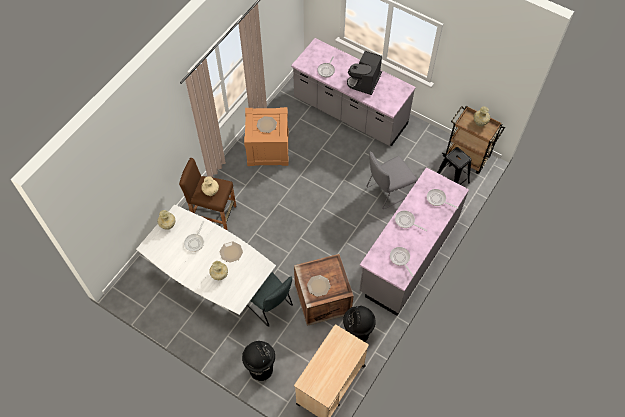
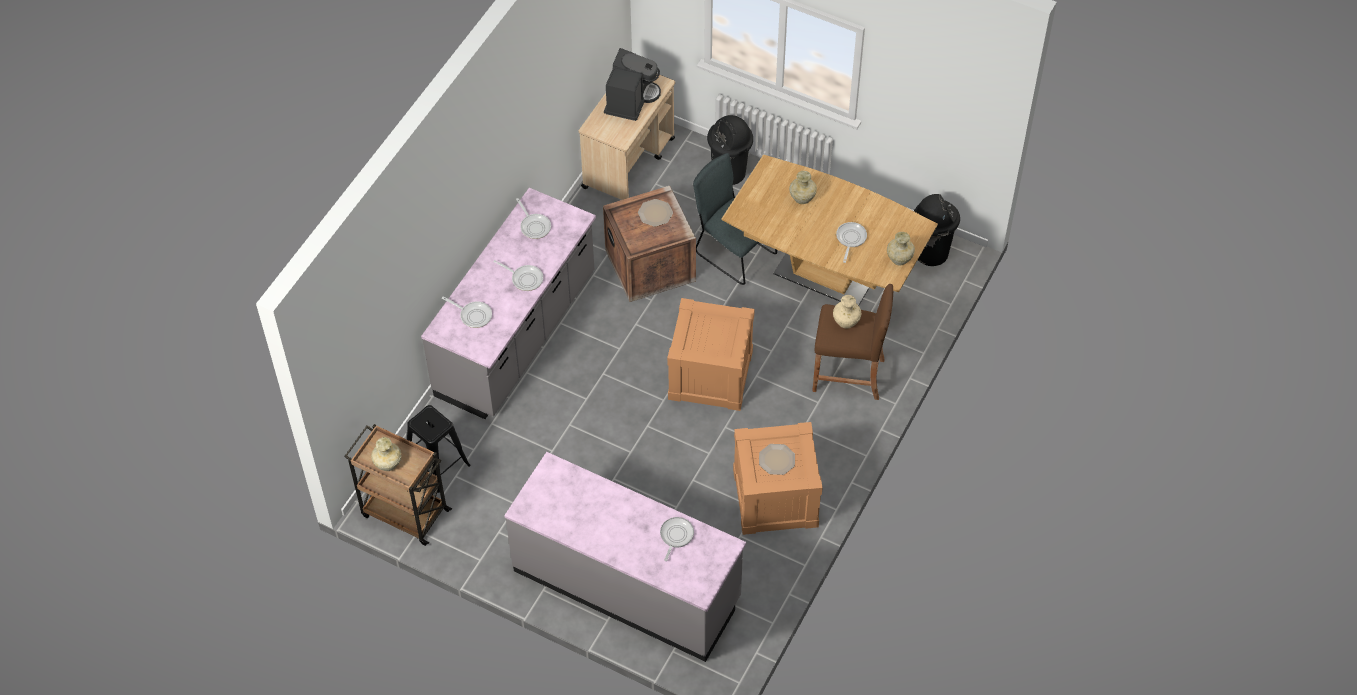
camera: 175 degrees right, 5 degrees down
white dining table [136,204,276,315] -> brown dining table [722,154,938,306]
plate [220,242,243,263] -> none
black trash can [343,306,376,342] -> black trash can moved to [914,194,960,266]
coffee machine [347,51,382,95] -> coffee machine moved to [604,48,661,121]
grey chair [366,152,417,209] -> none
none -> crate [667,298,755,411]

